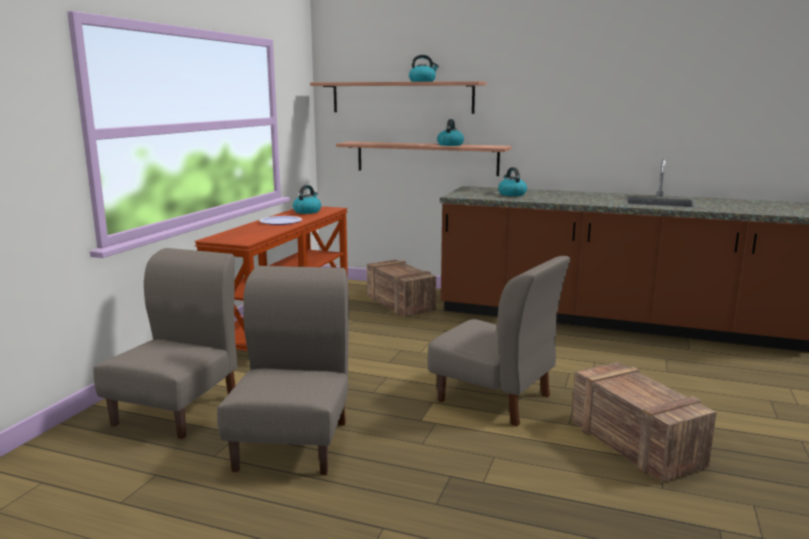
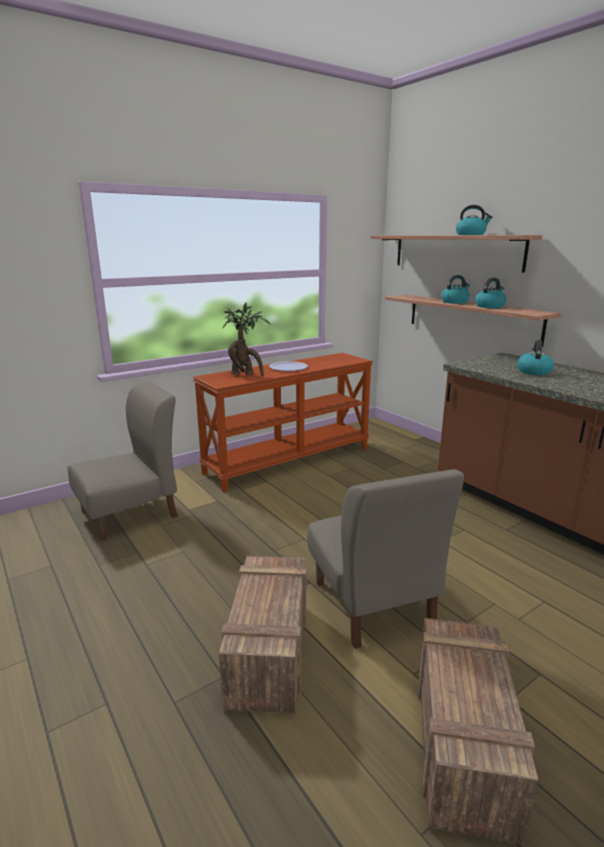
camera: 35 degrees right, 5 degrees up
grey chair [217,266,349,475] -> none
kettle [293,185,321,214] -> kettle moved to [441,275,470,304]
crate [367,260,436,317] -> crate moved to [219,556,306,714]
none -> potted plant [223,302,271,376]

